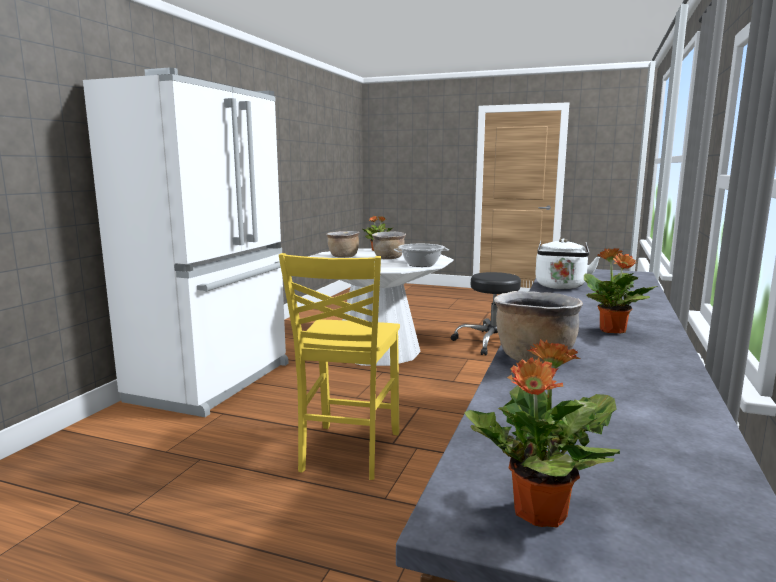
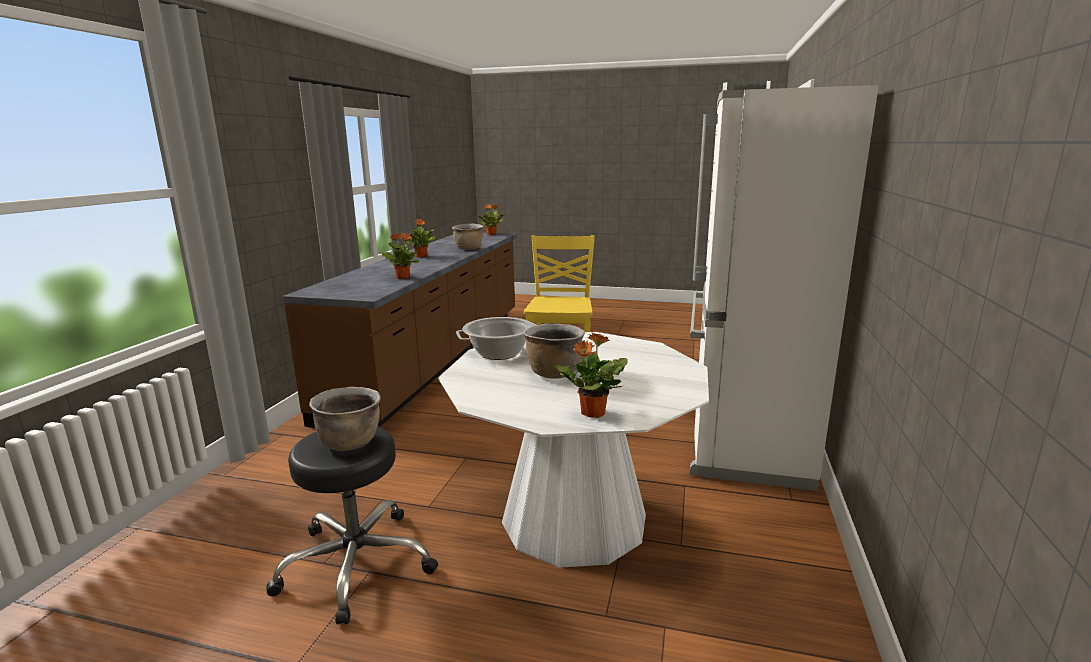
camera: 175 degrees right, 5 degrees up
brown cooking pot [326,231,359,258] -> brown cooking pot moved to [309,387,381,451]
white kettle [535,238,600,289] -> potted plant [380,233,419,279]

